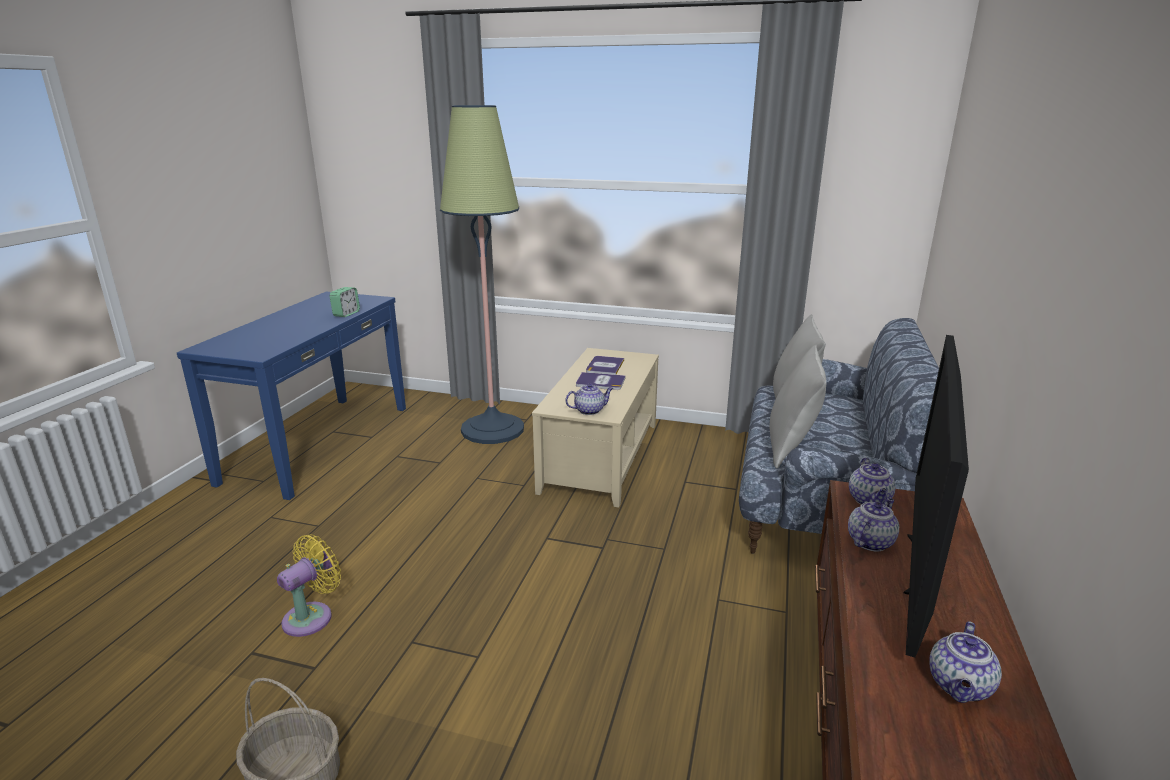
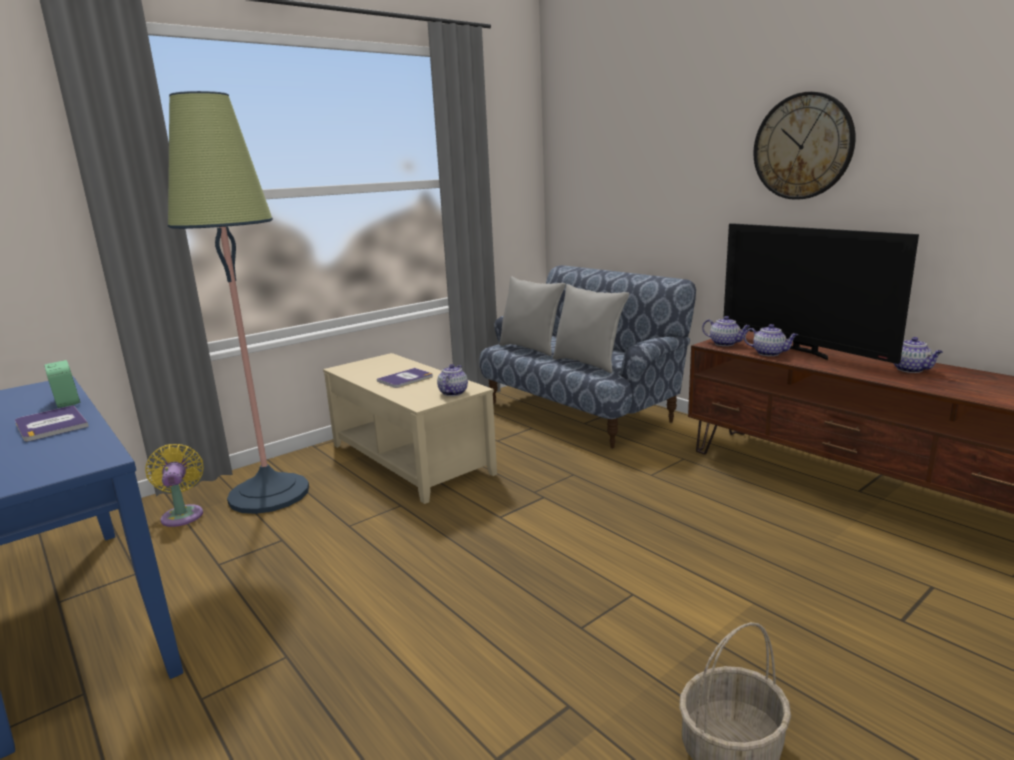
camera: 55 degrees left, 5 degrees down
yellow fan [277,534,341,637] -> yellow fan moved to [145,444,203,527]
book [586,356,624,375] -> book moved to [15,405,89,441]
teapot [848,498,899,552] -> teapot turned 135 degrees clockwise [744,324,798,356]
none -> wall clock [753,92,856,200]

